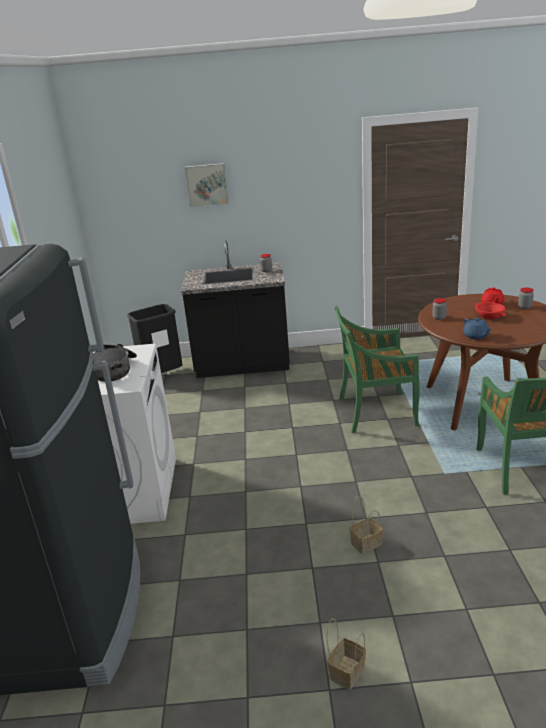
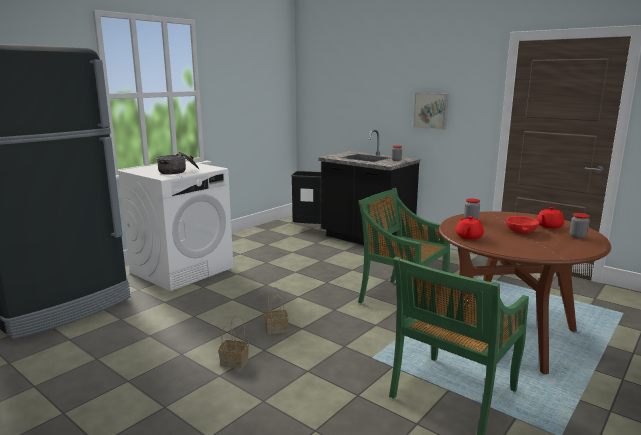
camera: 40 degrees right, 10 degrees down
picture [185,163,229,207] -> picture moved to [413,93,449,130]
basket [327,618,366,690] -> basket moved to [264,287,288,335]
blue teapot [463,318,491,339] -> red teapot [456,216,484,240]

